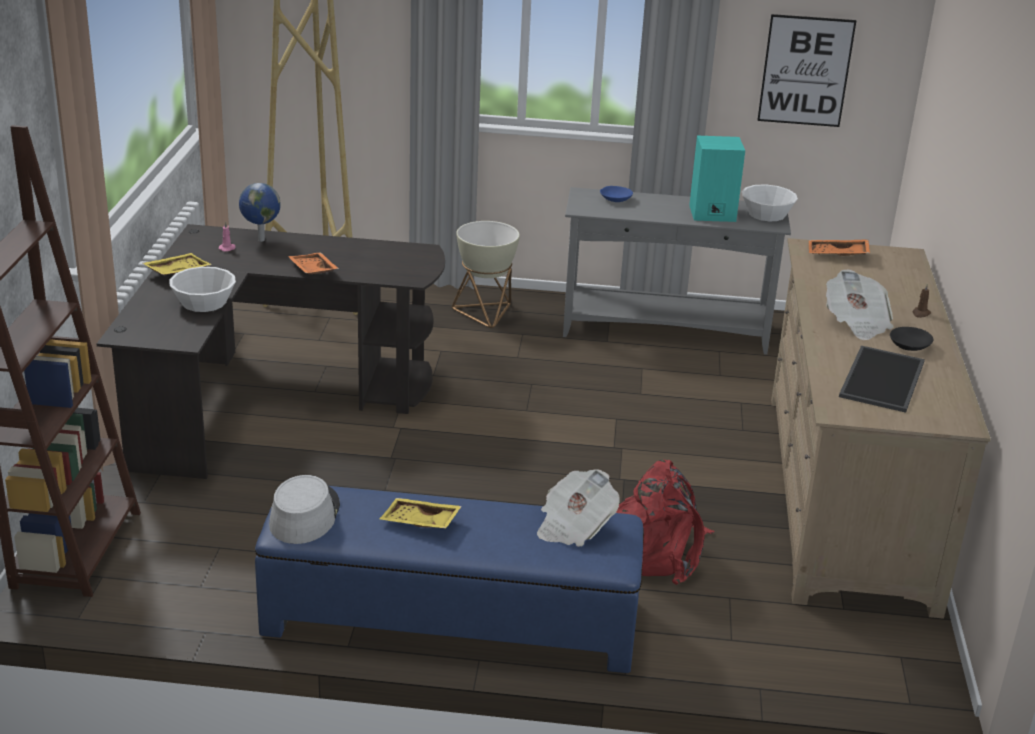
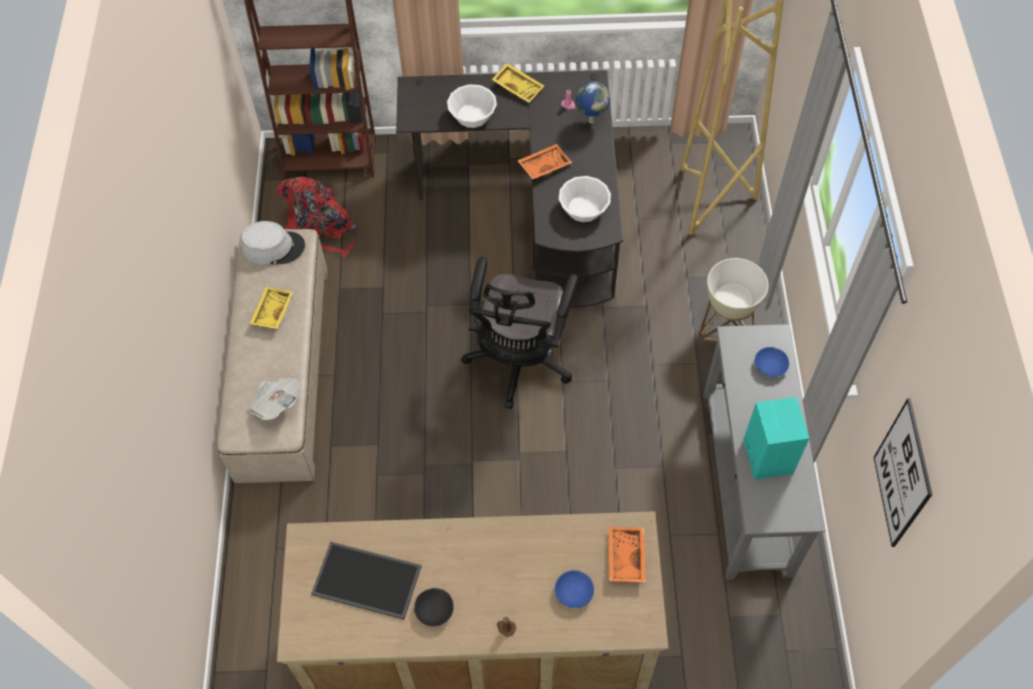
camera: 85 degrees right, 30 degrees up
blue bench [255,486,644,673] -> beige bench [217,229,328,483]
red backpack [616,460,715,585] -> red backpack moved to [276,177,357,258]
white bowl [742,184,798,221] -> white bowl moved to [559,176,611,222]
newspaper [826,269,894,340] -> none
none -> office chair [461,257,578,409]
none -> blue bowl [555,570,594,608]

